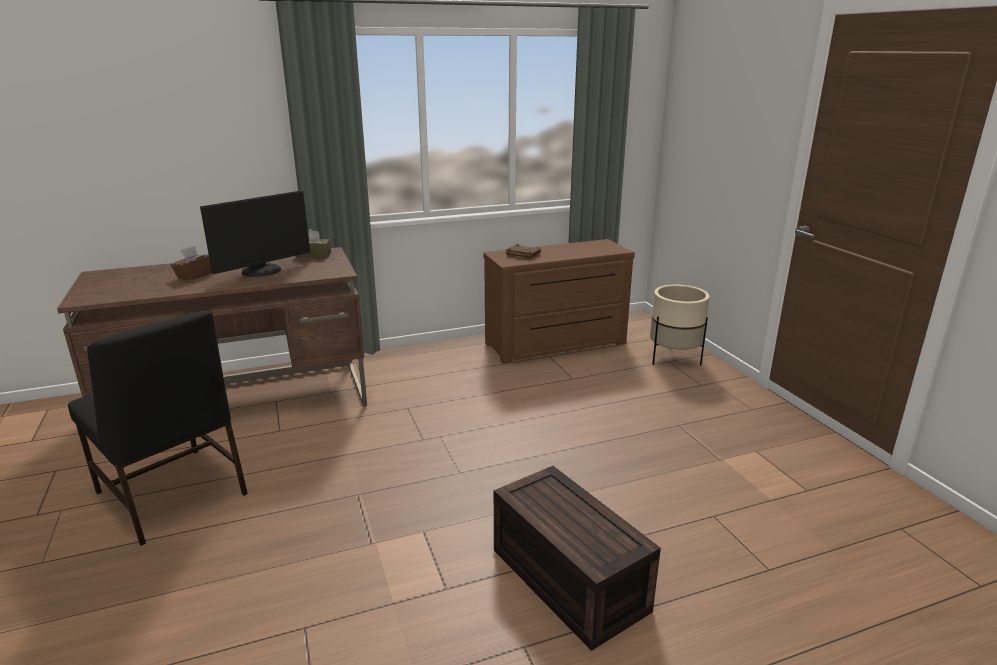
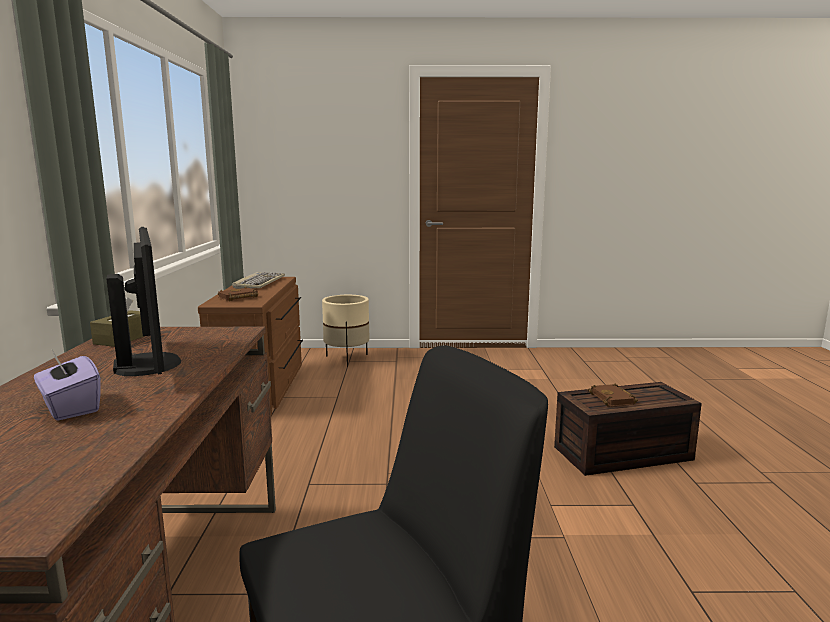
camera: 70 degrees left, 10 degrees down
brown tissue box [170,246,212,280] -> purple tissue box [34,350,101,421]
none -> keyboard [232,272,285,289]
none -> brown book [588,384,638,407]

